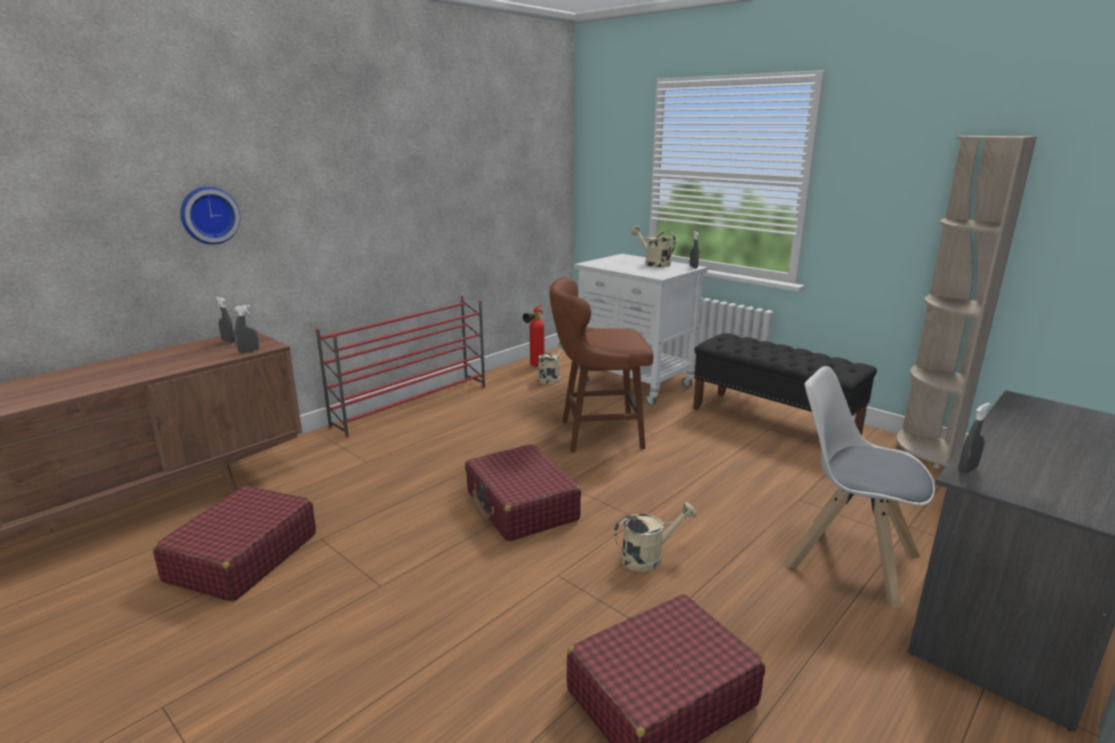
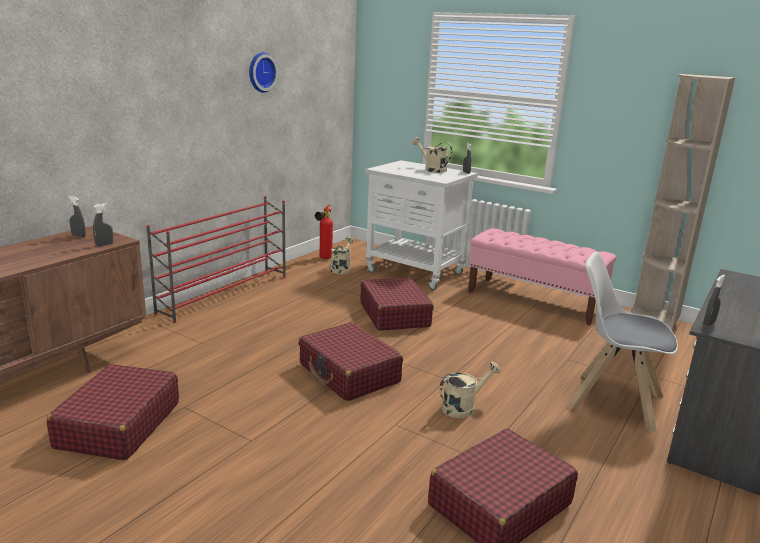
camera: 10 degrees left, 0 degrees up
wall clock [180,187,240,245] -> wall clock moved to [249,52,278,93]
brown stool [549,277,654,453] -> red suitcase [361,278,434,331]
black bench [693,333,877,435] -> pink bench [468,228,616,325]

